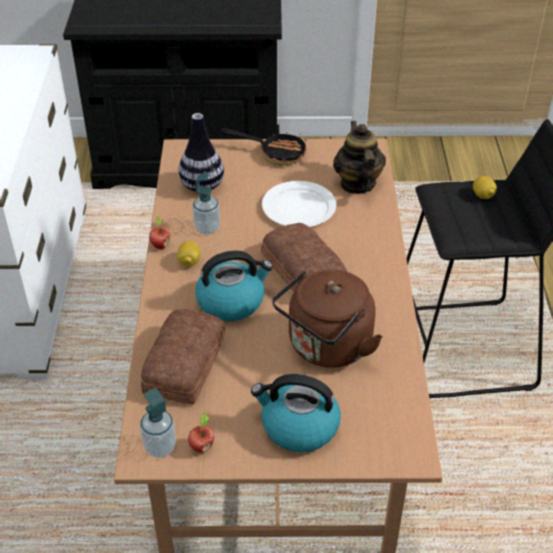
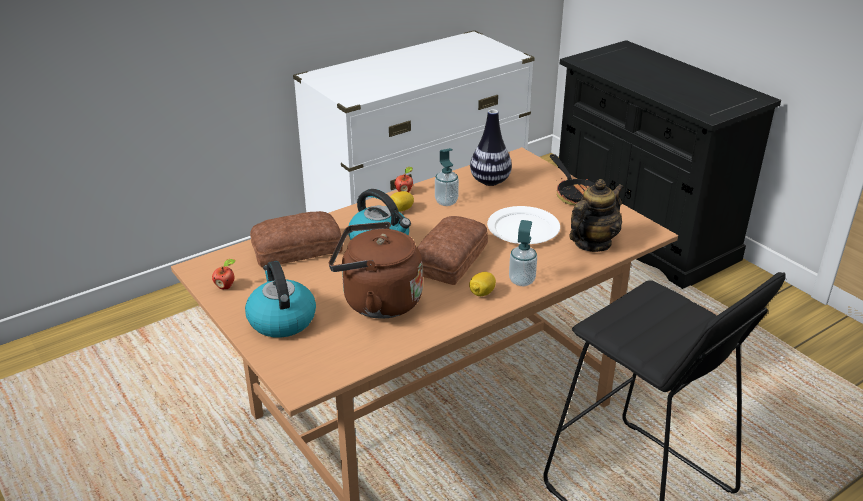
camera: 55 degrees right, 10 degrees down
soap dispenser [140,388,176,458] -> soap dispenser moved to [509,220,537,286]
lemon [473,176,497,199] -> lemon moved to [469,272,496,296]

